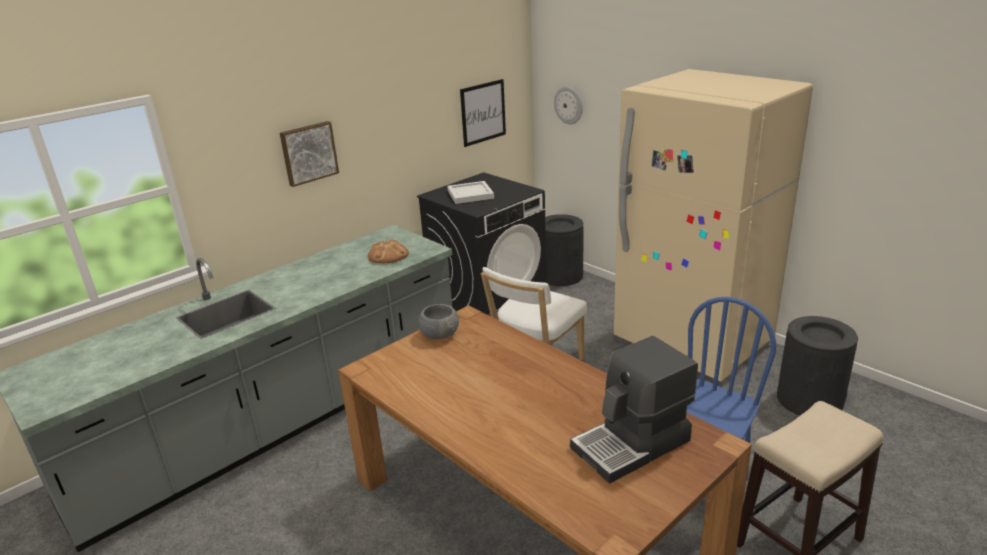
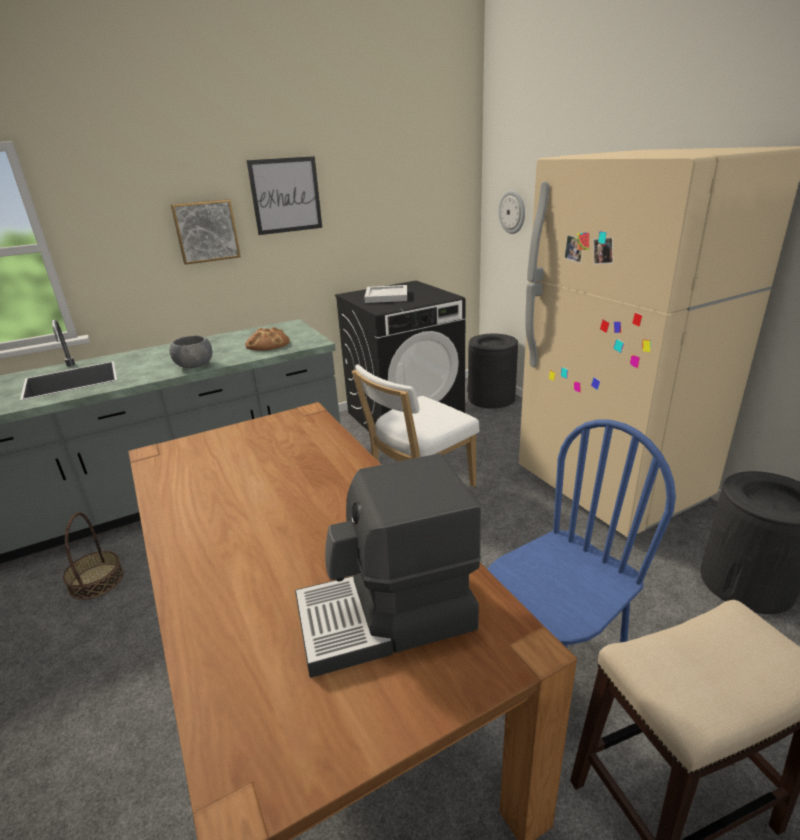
camera: 15 degrees right, 0 degrees up
grey bowl [418,304,459,339] -> grey bowl moved to [170,336,212,368]
picture [460,79,506,147] -> picture moved to [247,156,322,235]
none -> basket [63,512,124,600]

